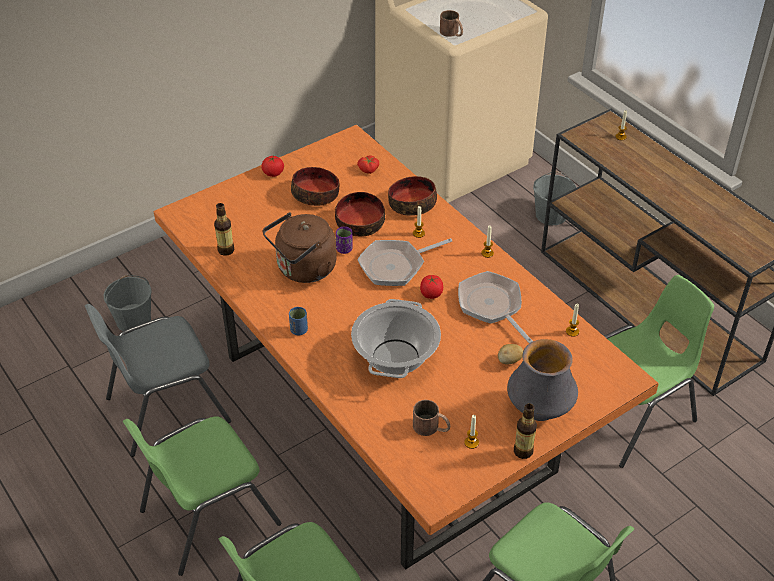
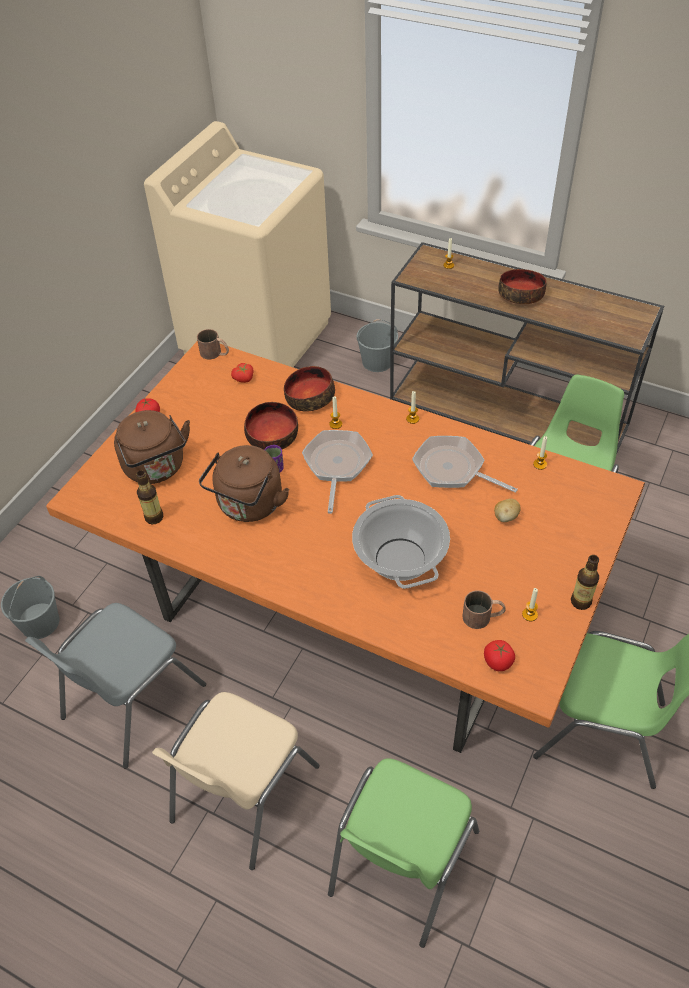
camera: 25 degrees left, 5 degrees up
green chair [123,416,281,576] -> beige chair [152,692,320,870]
blue cup [289,307,308,335] -> none
bowl [291,167,339,206] -> bowl moved to [498,269,547,304]
frying pan [357,238,452,286] -> frying pan turned 150 degrees clockwise [302,430,373,514]
tomato [420,275,443,299] -> tomato moved to [484,640,515,671]
brown mug [440,10,463,37] -> brown mug moved to [197,329,229,359]
vase [507,339,578,421] -> none
none -> brown kettle [114,410,190,484]

